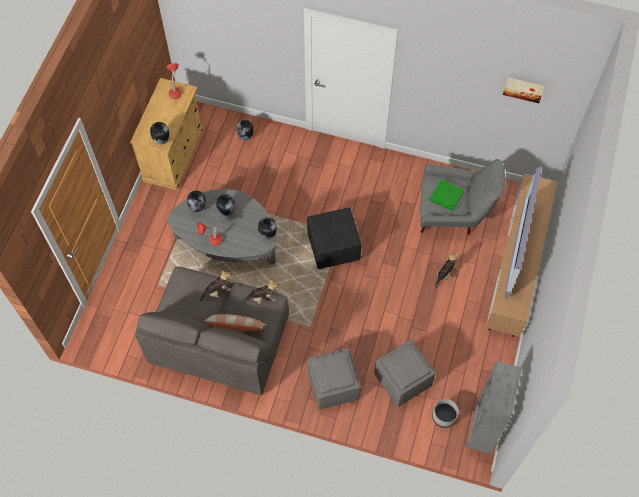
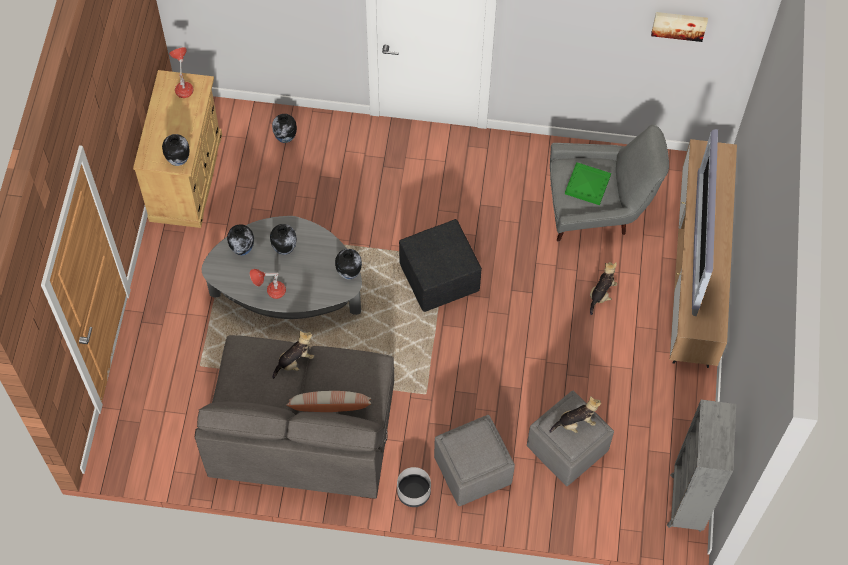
camera: 10 degrees left, 0 degrees up
plush toy [243,279,279,304] -> plush toy moved to [549,396,601,433]
grey planter [432,399,459,428] -> grey planter moved to [397,467,431,507]

